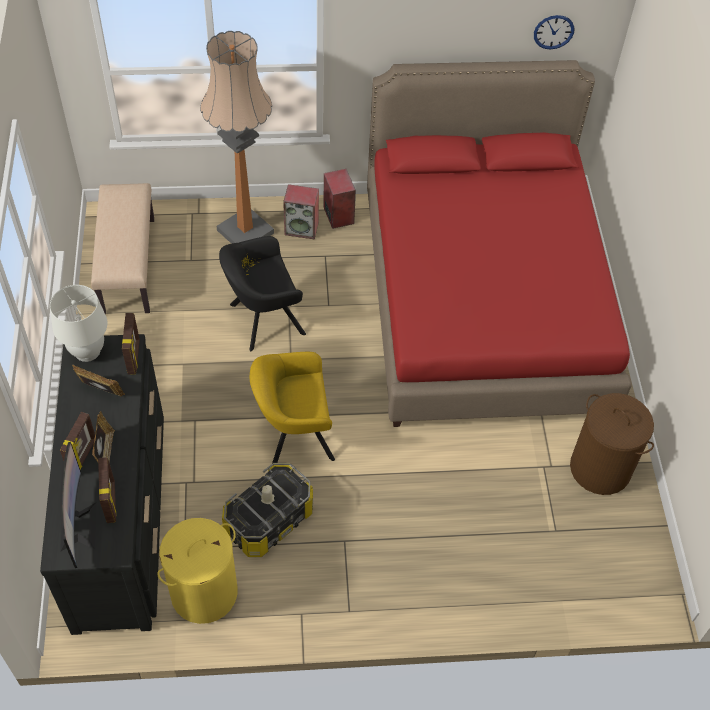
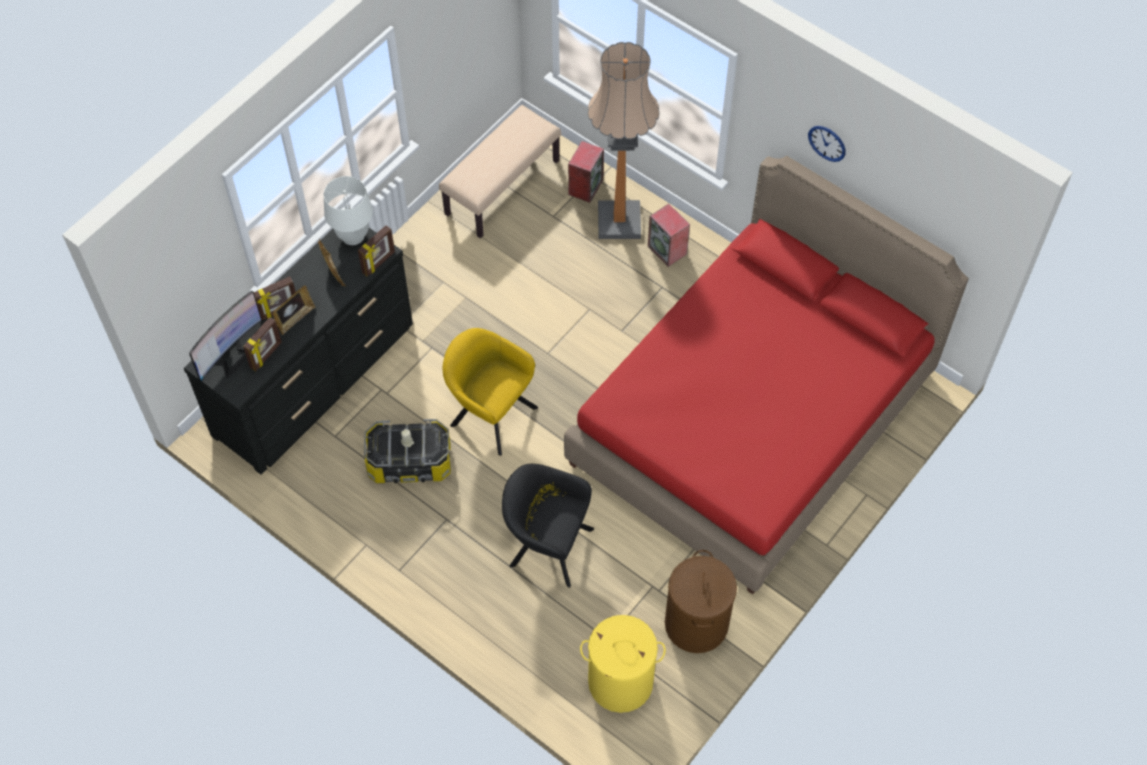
camera: 45 degrees right, 5 degrees up
yellow laundry basket [157,518,237,624] -> yellow laundry basket moved to [580,615,666,713]
black armchair [219,236,306,351] -> black armchair moved to [502,464,594,588]
speaker [323,169,356,229] -> speaker moved to [568,141,604,203]
wall clock [534,15,574,49] -> wall clock moved to [808,126,846,162]

